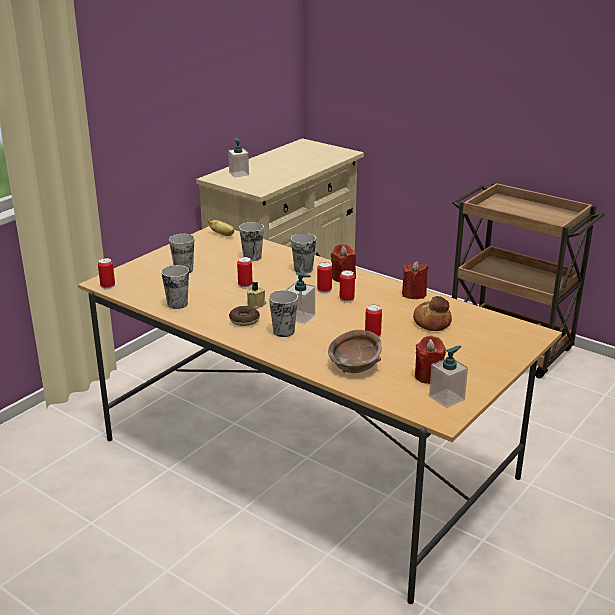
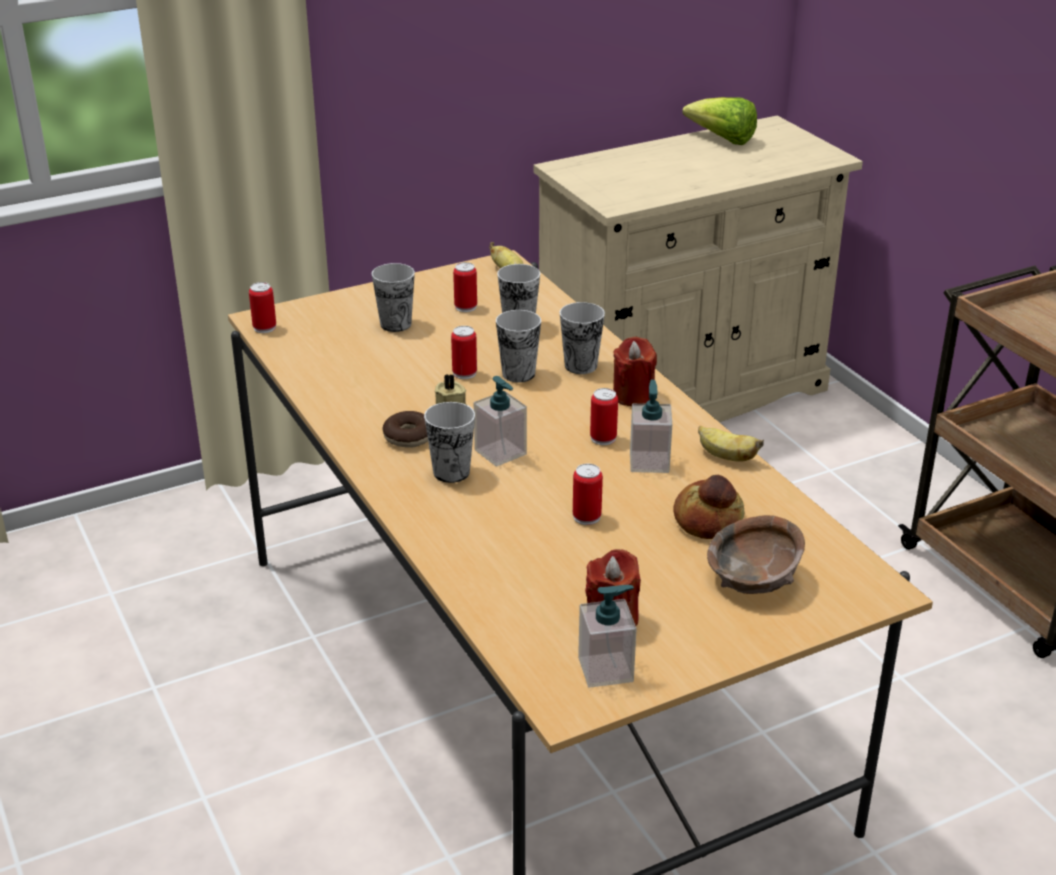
camera: 25 degrees right, 5 degrees up
cup [161,265,189,309] -> cup moved to [496,310,541,382]
soap dispenser [228,138,249,177] -> soap dispenser moved to [630,380,672,473]
can [317,262,332,294] -> can moved to [453,262,477,312]
brown bowl [328,330,382,373] -> brown bowl moved to [707,515,805,594]
red candle [402,261,428,299] -> banana [698,426,764,462]
none -> lettuce [682,97,757,145]

